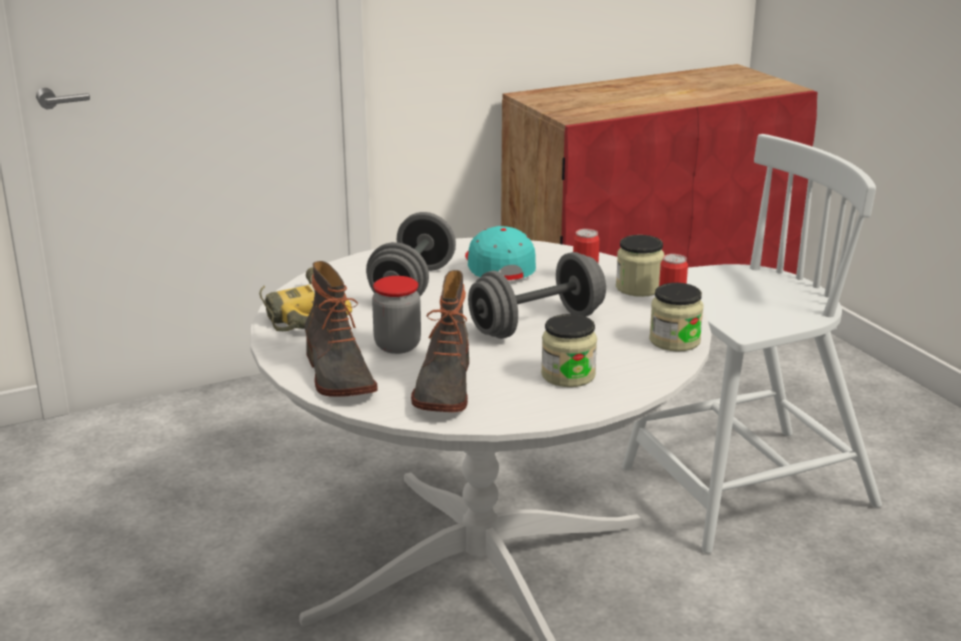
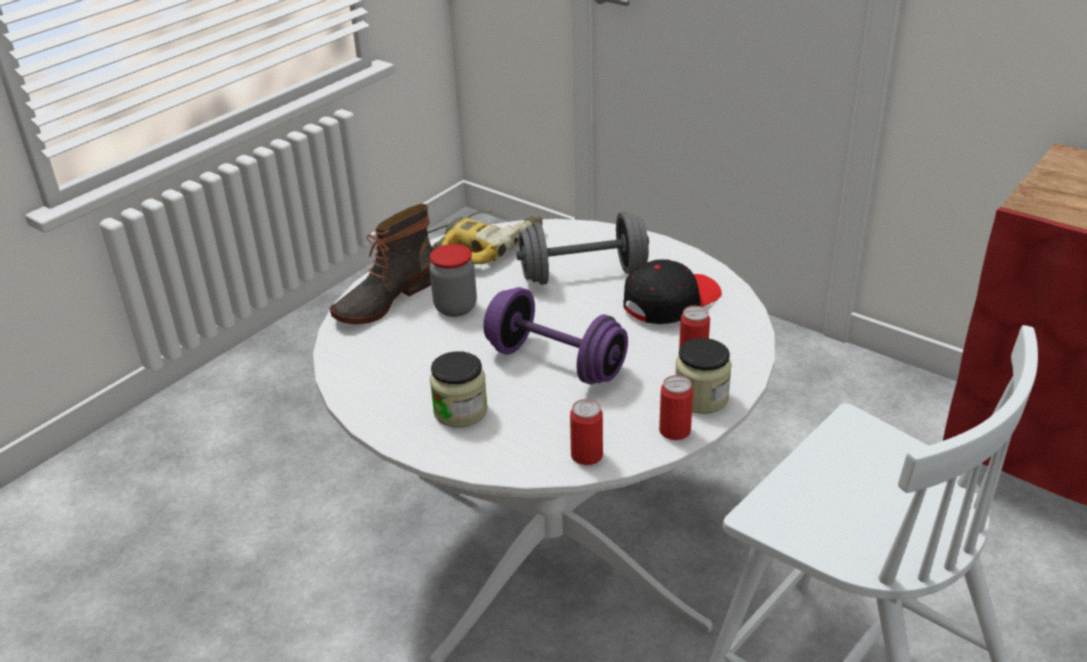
camera: 65 degrees right, 10 degrees up
boot [411,270,469,412] -> none
turquoise cap [465,226,536,280] -> black cap [624,259,722,324]
grey dumbbell [468,252,606,339] -> purple dumbbell [483,287,628,385]
jar [649,283,704,351] -> can [570,399,603,465]

